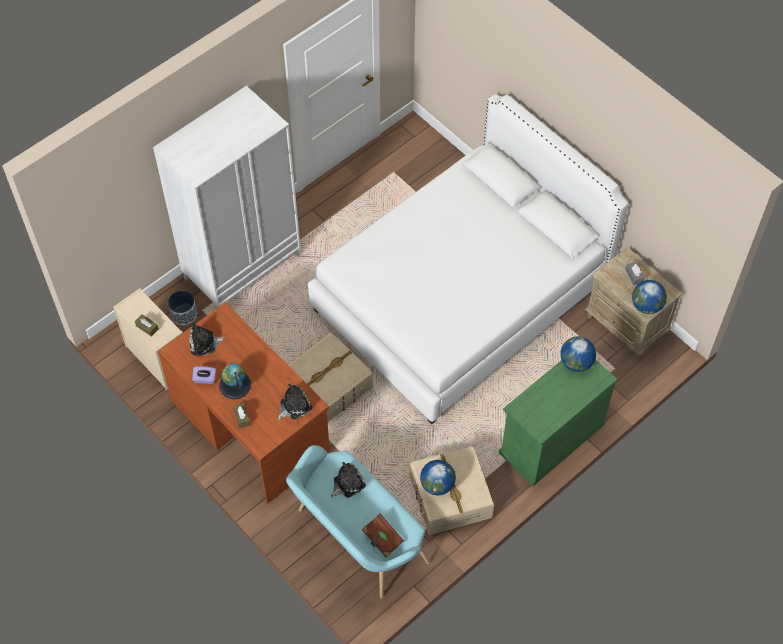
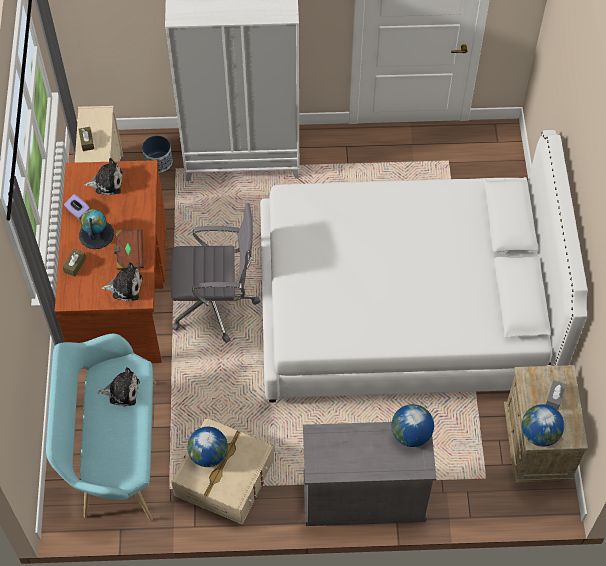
camera: 40 degrees right, 0 degrees up
plush toy [189,322,225,356] -> plush toy turned 150 degrees clockwise [84,158,123,195]
beige storage box [288,331,373,422] -> grey office chair [171,203,260,343]
brown book [362,514,404,557] -> brown book moved to [114,229,144,270]
green cabinet [499,359,618,486] -> grey cabinet [303,422,436,526]

